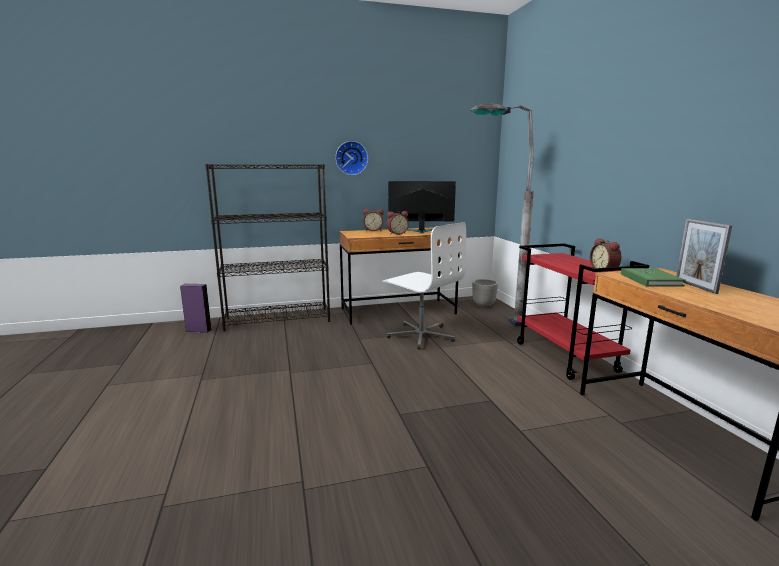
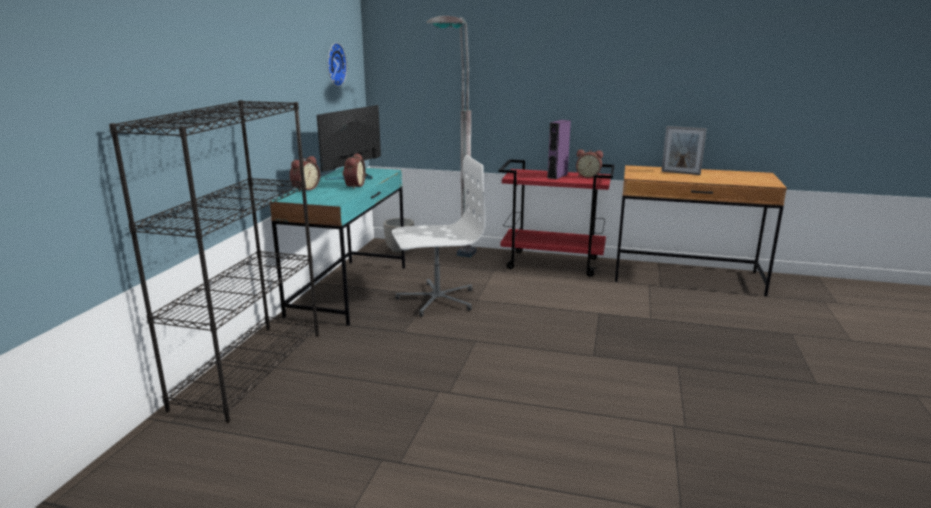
camera: 60 degrees left, 5 degrees up
purple speaker [180,284,212,333] -> purple speaker moved to [547,120,571,179]
wall clock [336,141,368,175] -> wall clock moved to [328,43,347,87]
brown desk [339,227,460,324] -> turquoise desk [269,167,405,326]
green book [621,268,686,287] -> none

